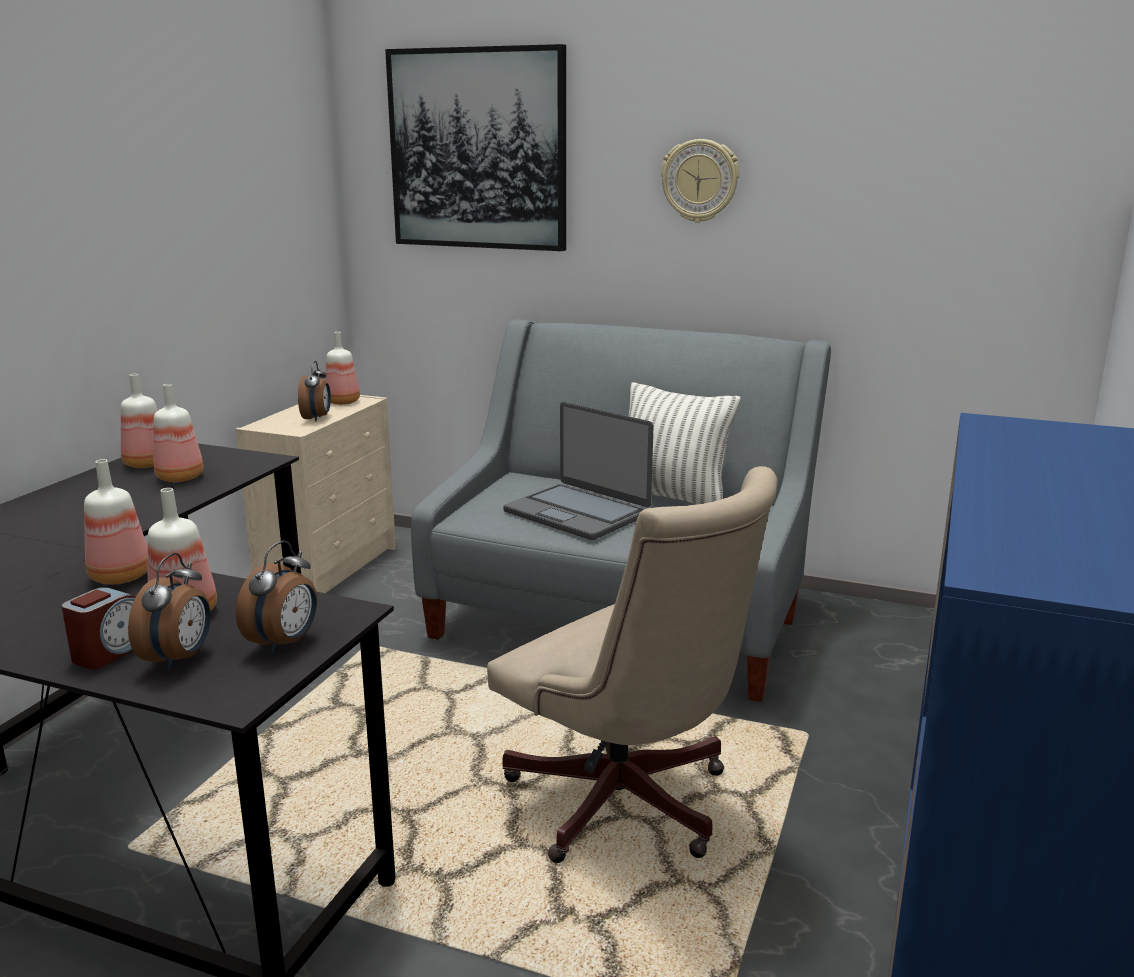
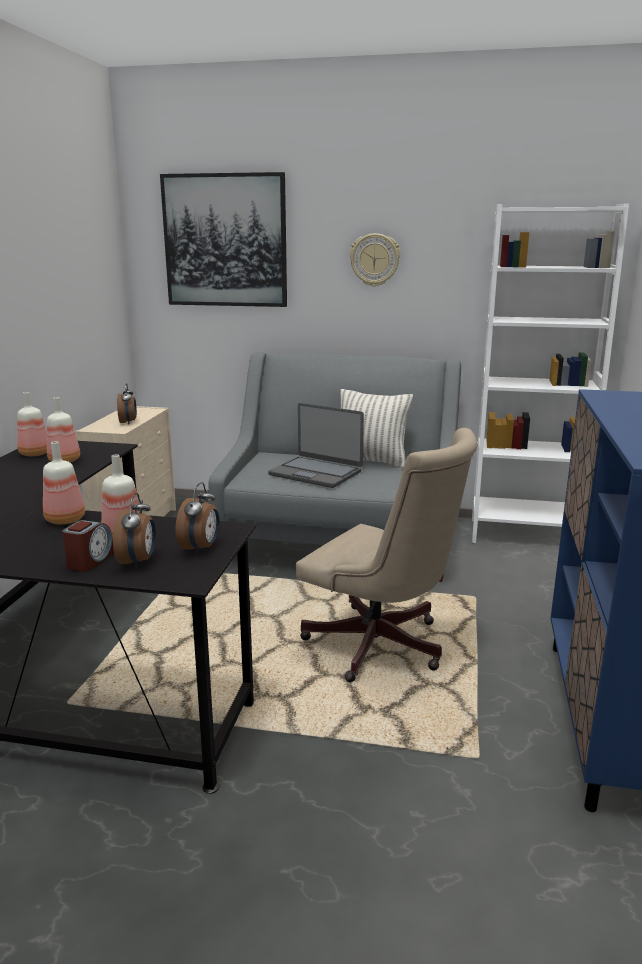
camera: 10 degrees left, 0 degrees up
bottle [325,332,360,405] -> none
none -> white bookcase [472,203,629,543]

